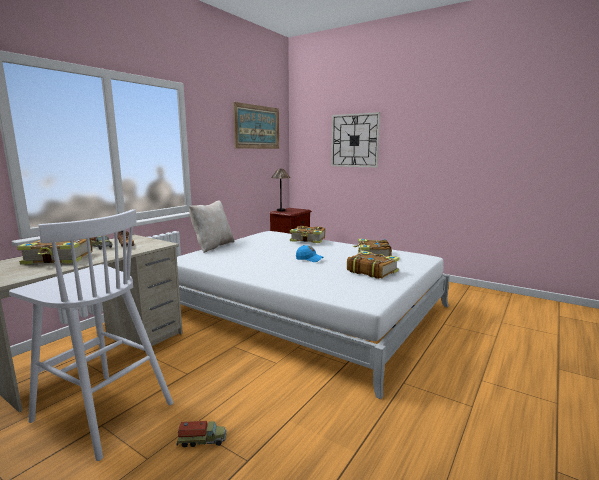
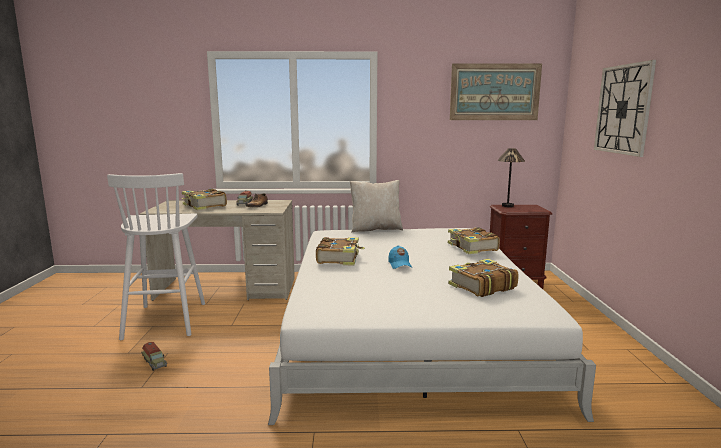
camera: 55 degrees right, 0 degrees up
book [347,251,399,279] -> book moved to [316,237,365,266]

